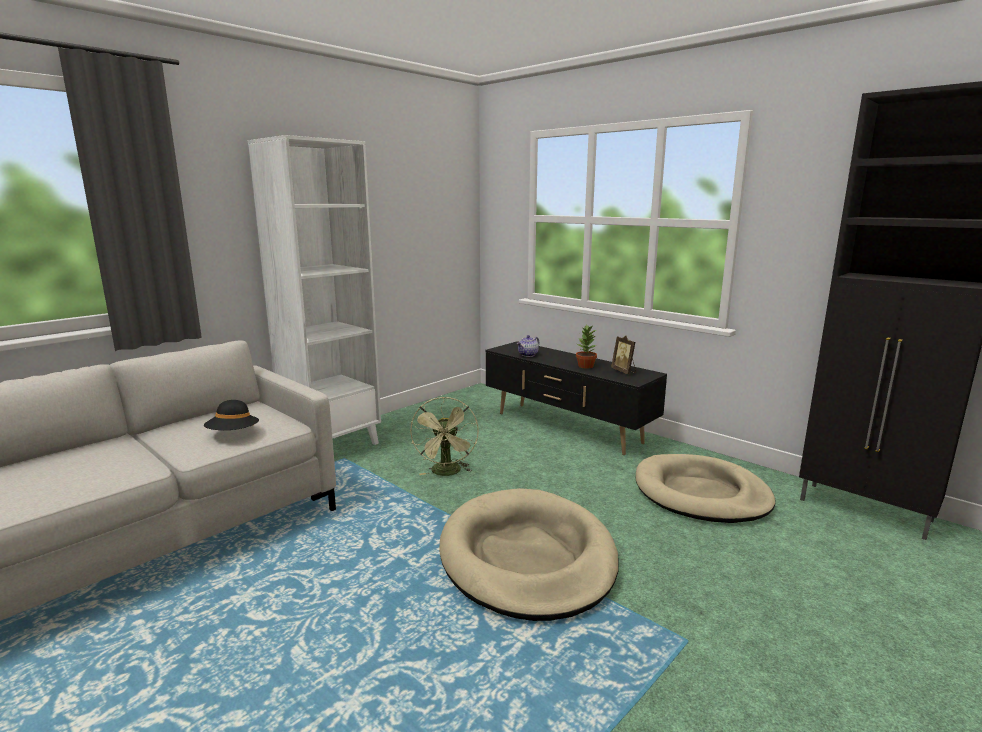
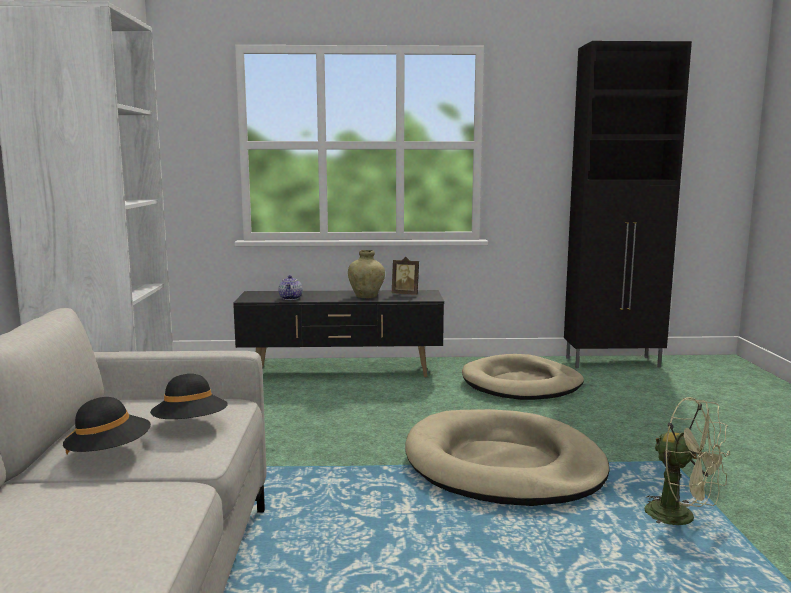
camera: 45 degrees left, 5 degrees down
green fan [410,397,479,476] -> green fan moved to [645,397,730,525]
potted plant [576,325,598,369] -> beige vase [348,250,385,298]
none -> black hat [63,397,151,454]

